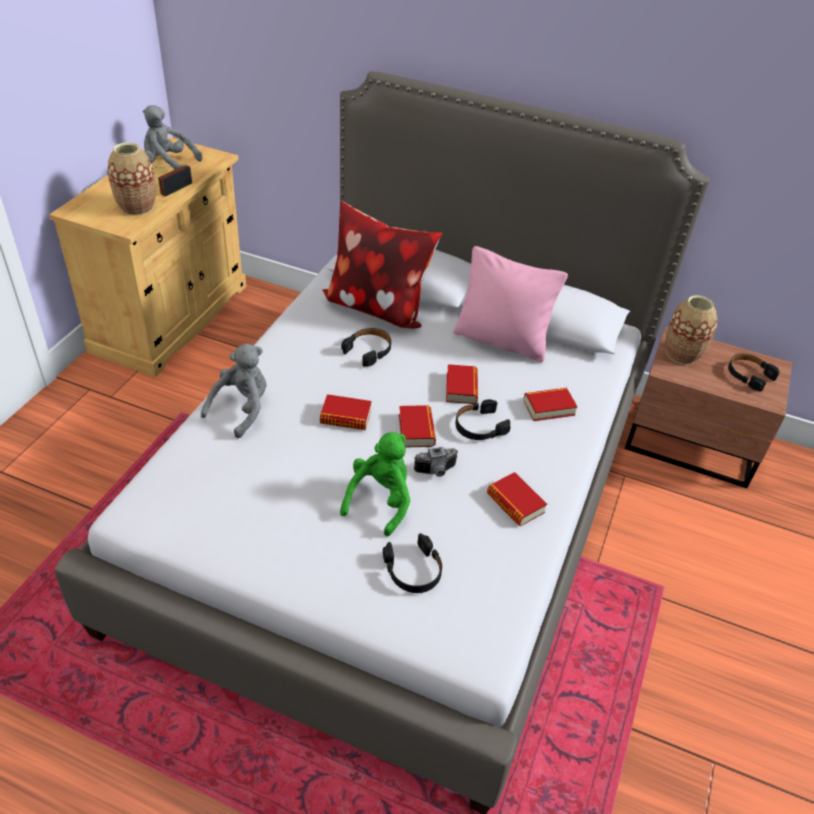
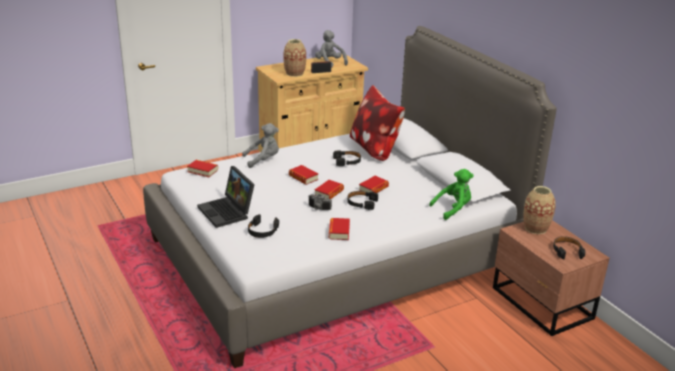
camera: 40 degrees right, 15 degrees down
green plush toy [340,432,410,536] -> green plush toy moved to [429,169,474,220]
pink pillow [453,246,568,363] -> none
book [524,388,577,421] -> book moved to [187,160,218,177]
none -> laptop [197,166,255,228]

